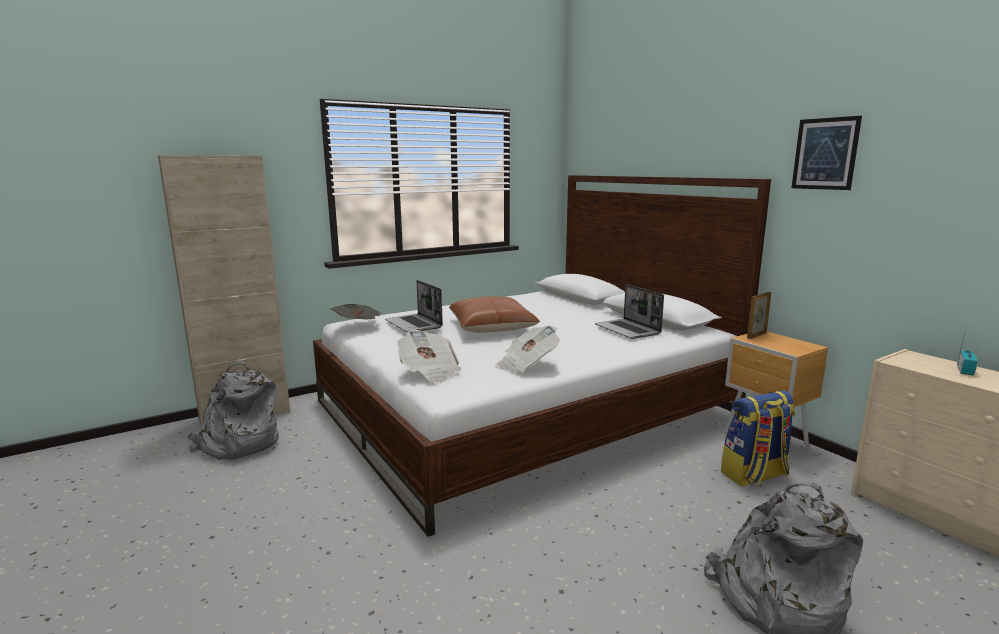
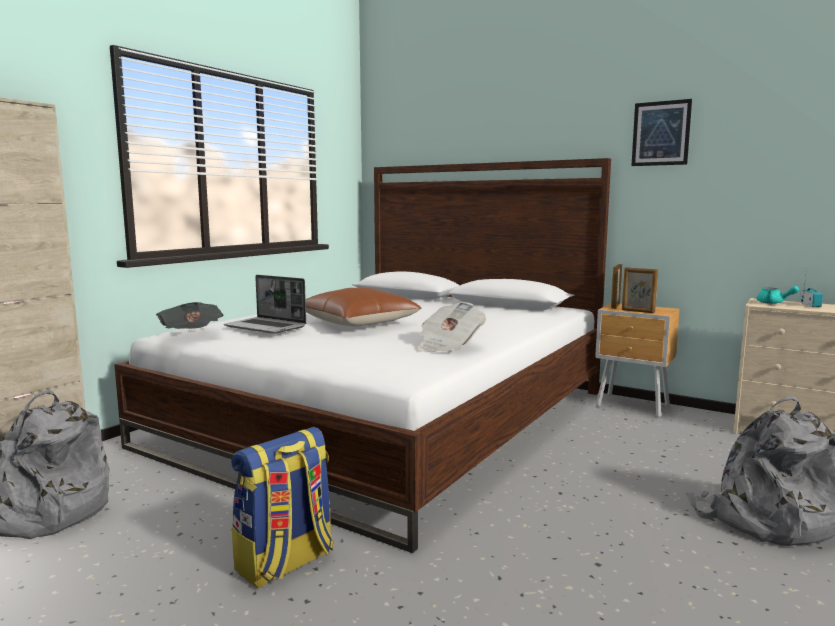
camera: 25 degrees left, 5 degrees down
newspaper [397,330,461,384] -> none
laptop [595,284,664,339] -> none
backpack [721,390,795,487] -> backpack moved to [231,427,333,589]
none -> picture frame [622,267,658,313]
none -> turquoise teapot [757,286,799,304]

